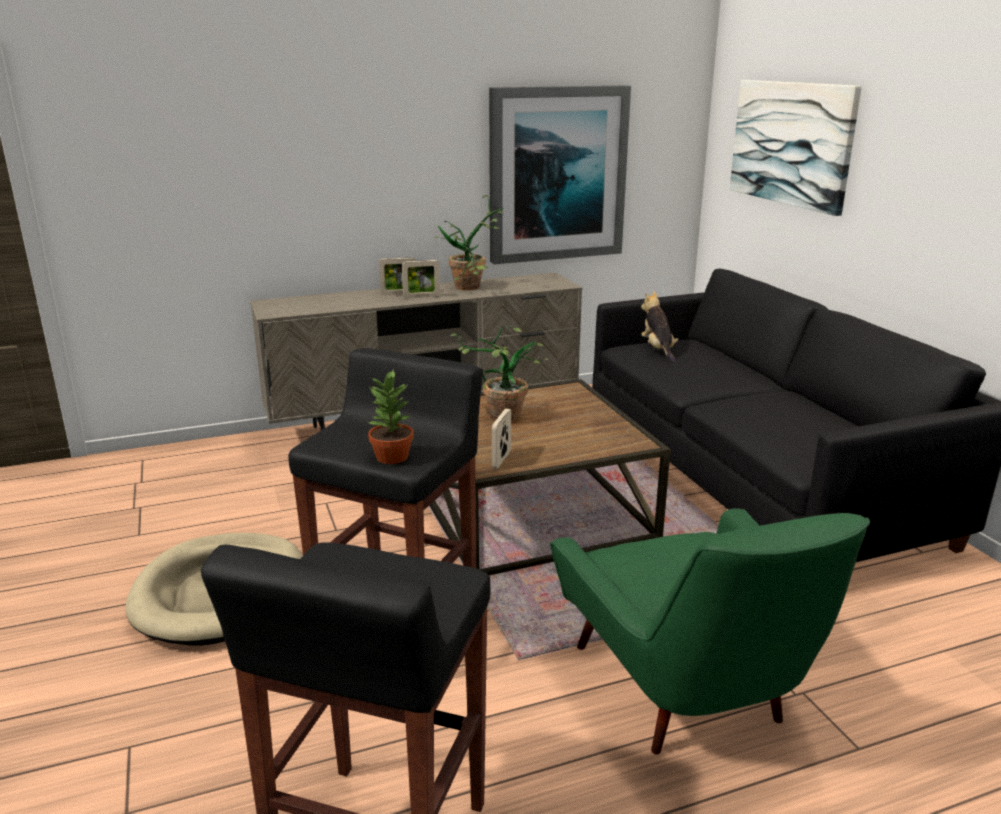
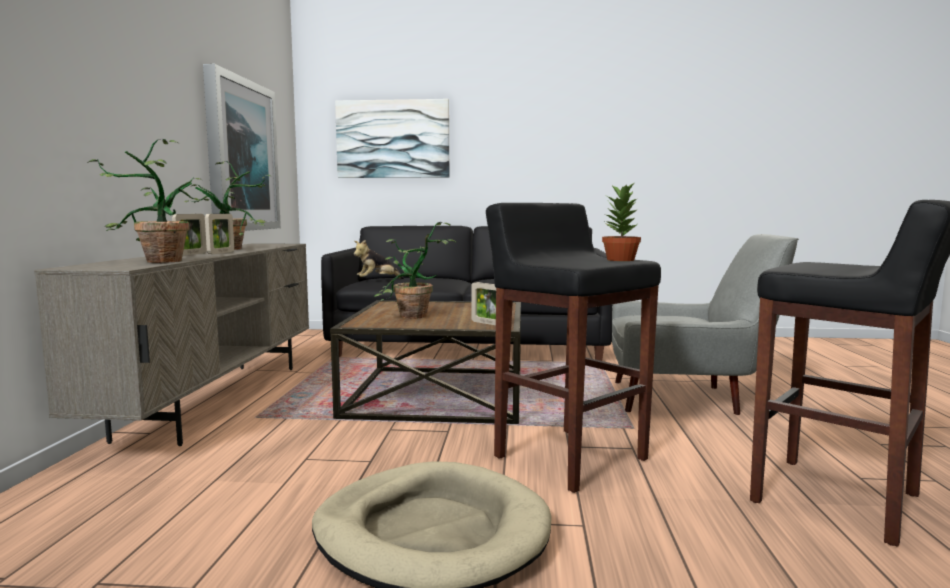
camera: 65 degrees left, 15 degrees down
green armchair [550,508,870,754] -> grey armchair [612,234,799,415]
plush toy [641,291,678,362] -> plush toy turned 45 degrees counterclockwise [354,240,404,279]
none -> potted plant [87,139,209,263]

